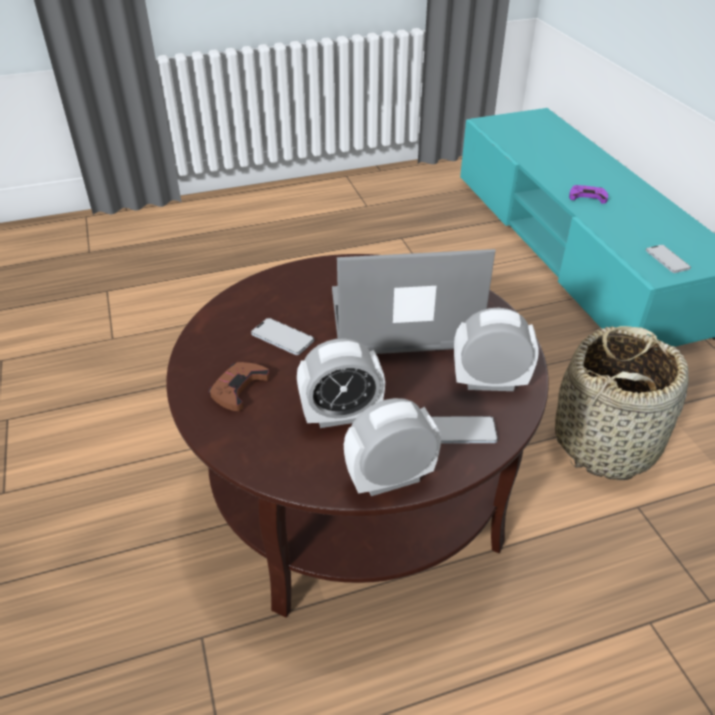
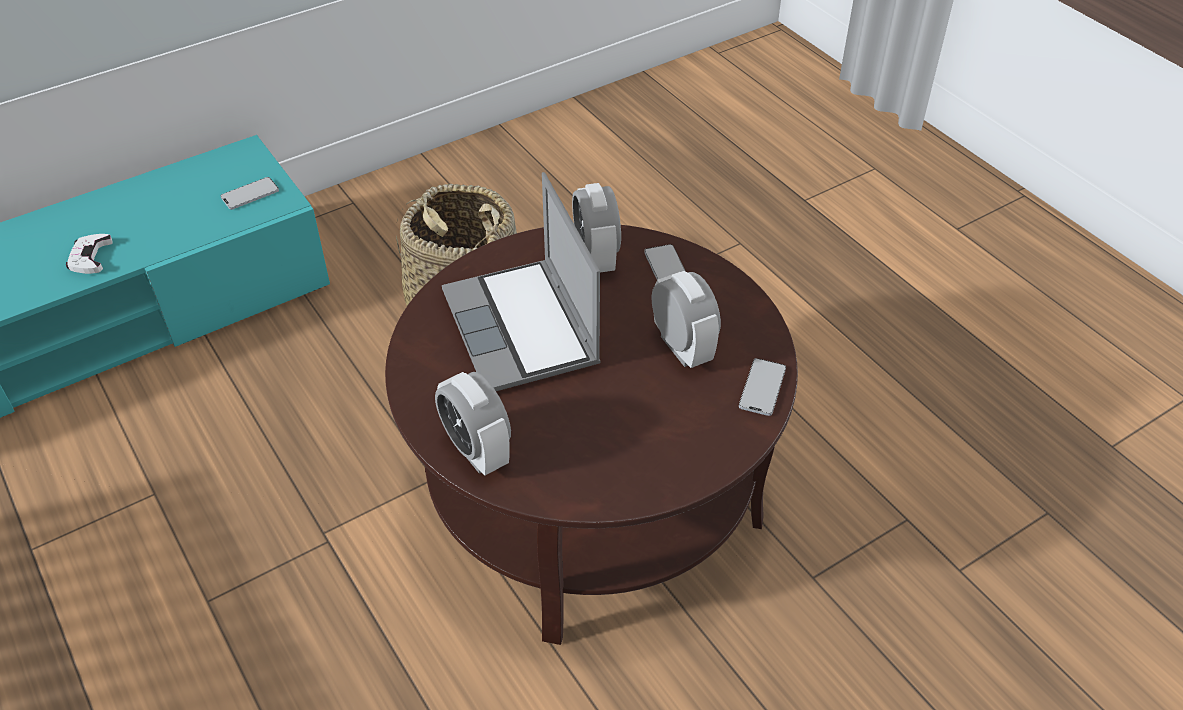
camera: 105 degrees left, 5 degrees up
brown game controller [209,362,269,411] -> none
phone [251,318,314,355] -> phone moved to [739,358,786,416]
alarm clock [344,398,441,496] -> alarm clock moved to [435,372,511,476]
purple game controller [569,185,608,204] -> white game controller [66,234,113,274]

